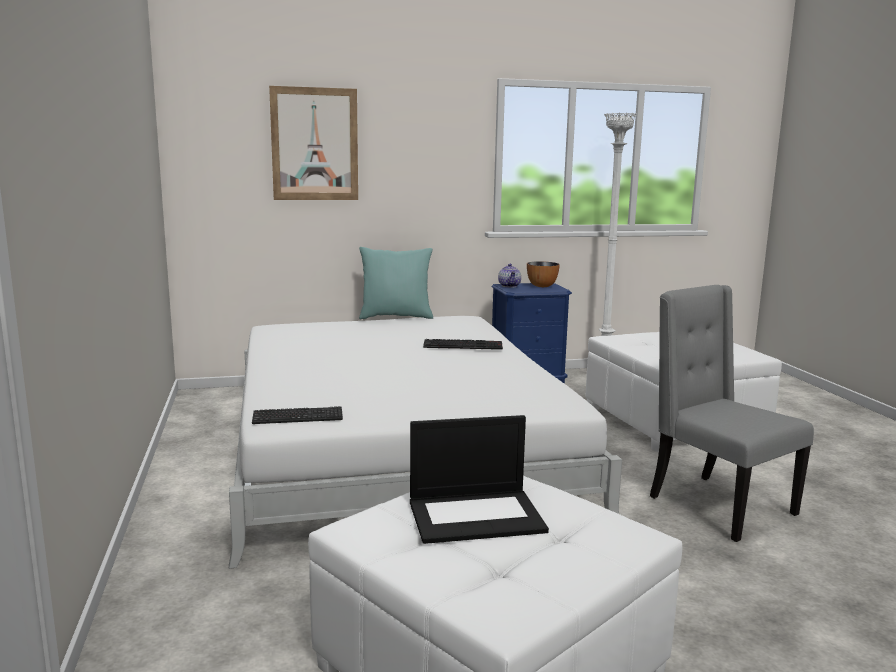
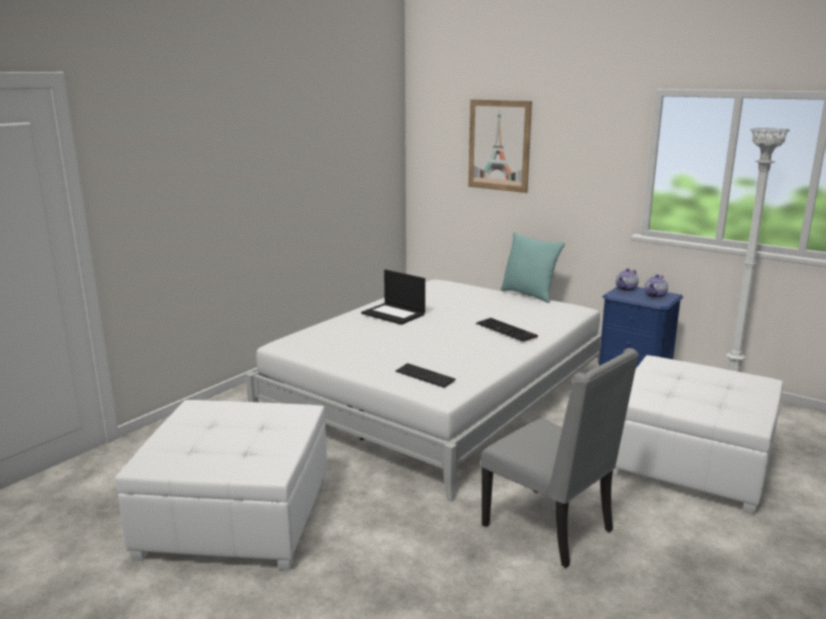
camera: 50 degrees right, 5 degrees up
keyboard [252,406,343,424] -> keyboard moved to [396,363,456,388]
laptop [410,415,549,544] -> laptop moved to [361,269,425,325]
bowl [527,261,560,287] -> teapot [644,274,668,298]
grey chair [650,285,814,542] -> grey chair turned 120 degrees clockwise [481,348,639,568]

